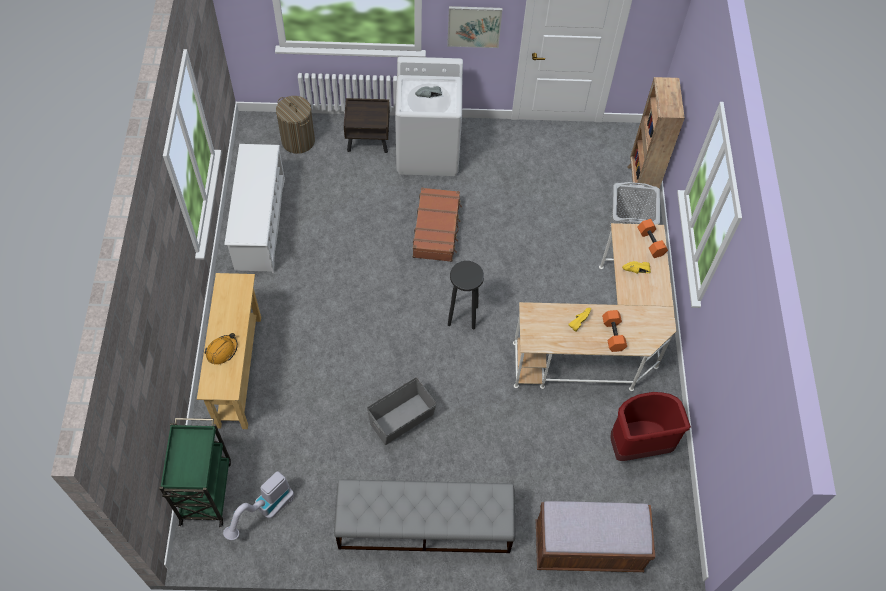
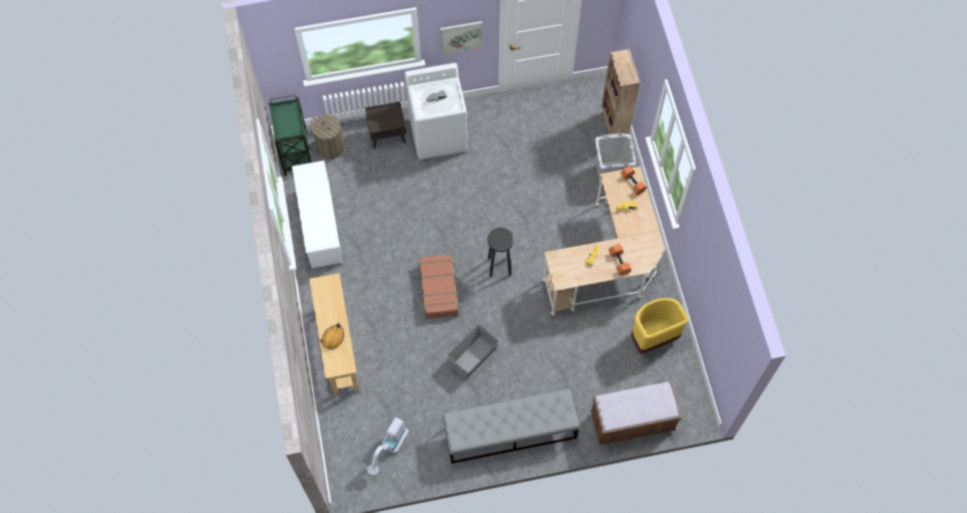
camera: 10 degrees left, 5 degrees up
green cart [159,418,231,527] -> green cart moved to [269,95,312,176]
brown suitcase [413,187,462,262] -> brown suitcase moved to [419,254,461,319]
red trash can [610,392,691,461] -> yellow trash can [632,298,689,354]

